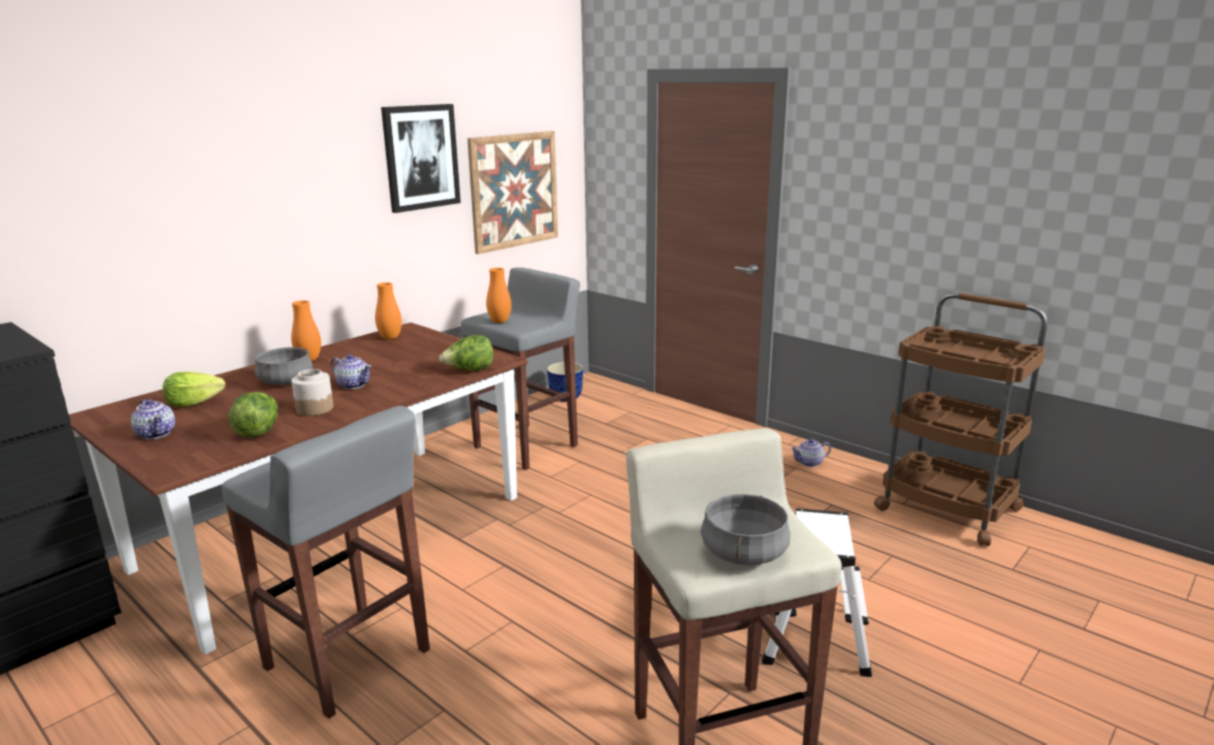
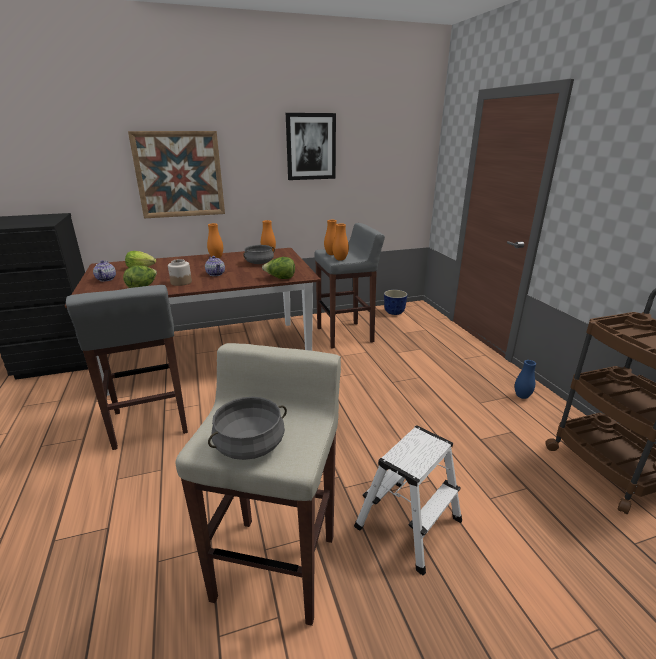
camera: 30 degrees right, 5 degrees up
grey cooking pot [255,347,313,385] -> grey cooking pot moved to [243,245,275,264]
picture [467,131,558,254] -> picture moved to [128,131,225,218]
teapot [791,439,831,467] -> blue vase [515,360,536,399]
none -> orange vase [332,223,349,261]

